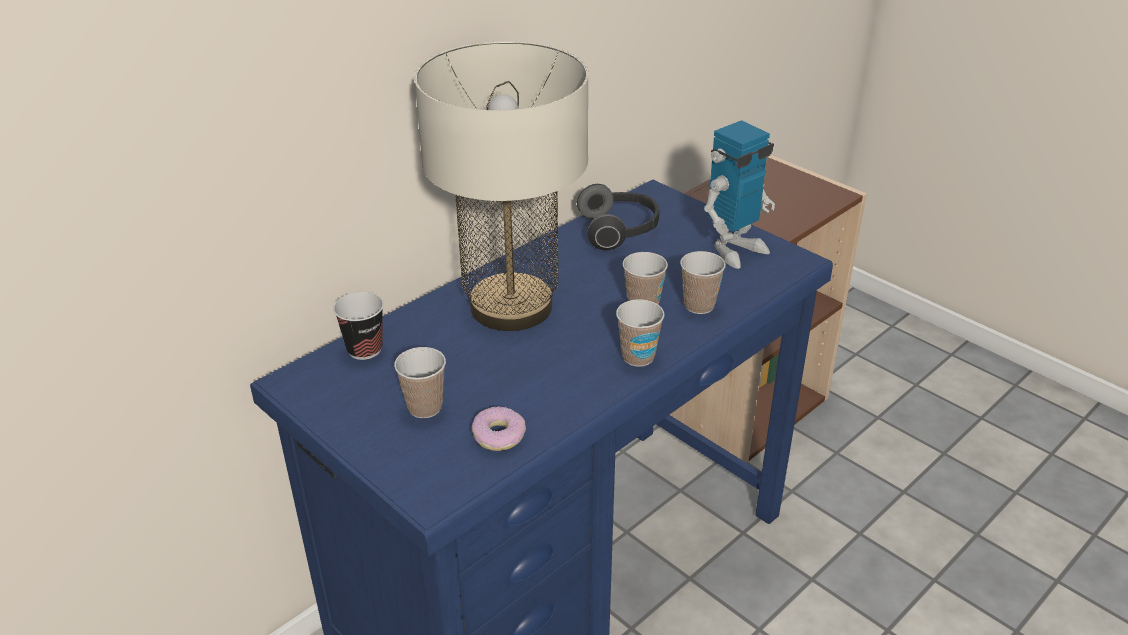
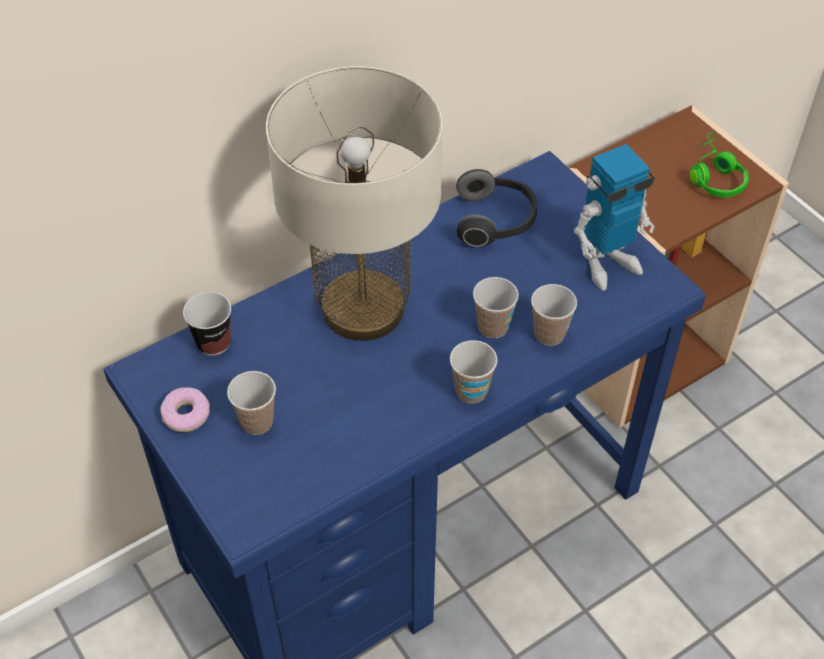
camera: 10 degrees right, 15 degrees up
donut [471,406,526,451] -> donut moved to [160,387,210,432]
none -> green headphones [690,131,749,197]

